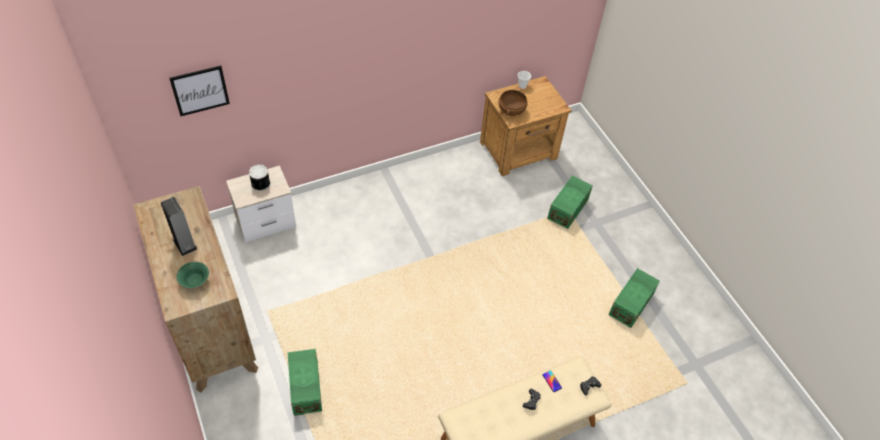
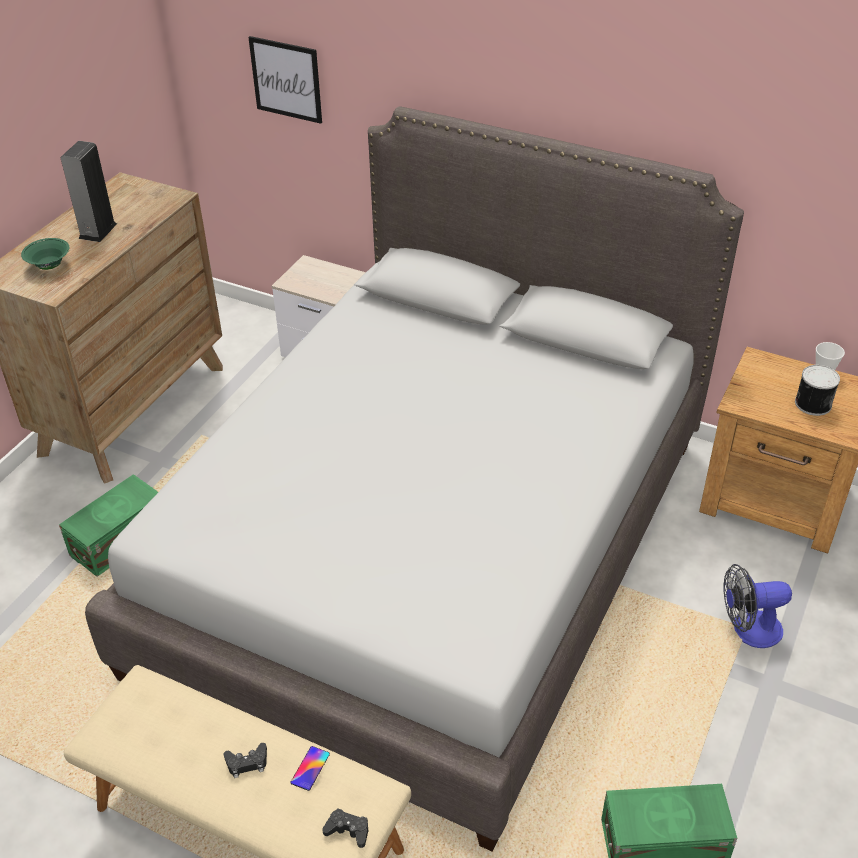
camera: 55 degrees right, 10 degrees down
can [249,164,270,191] -> can moved to [795,365,840,416]
brown bowl [499,90,528,116] -> none
green storage box [547,176,593,229] -> fan [724,564,792,648]
none -> grey bed [85,107,744,852]

